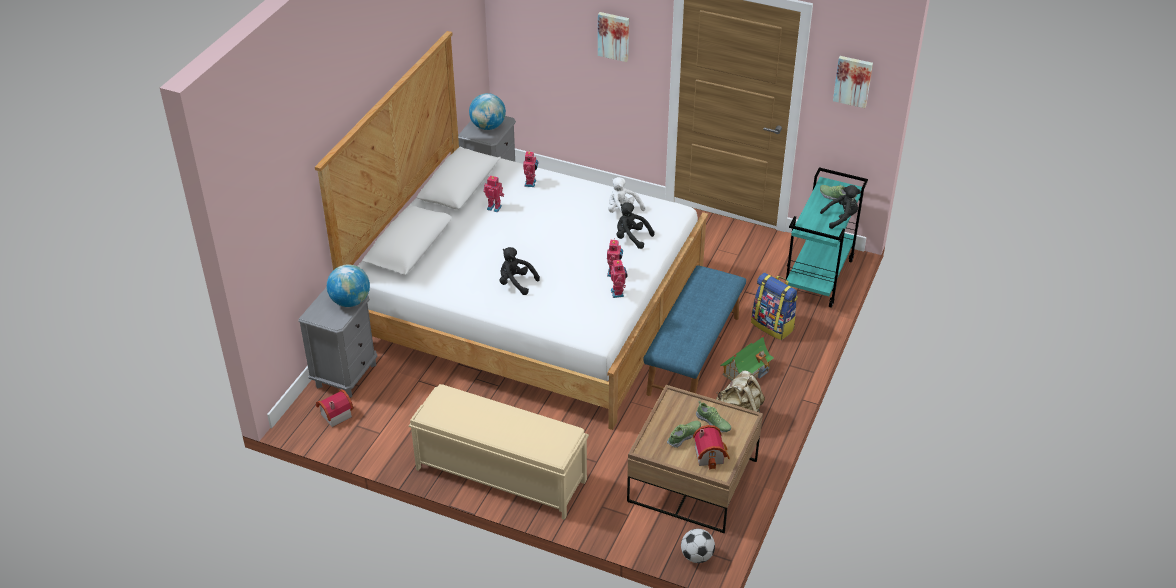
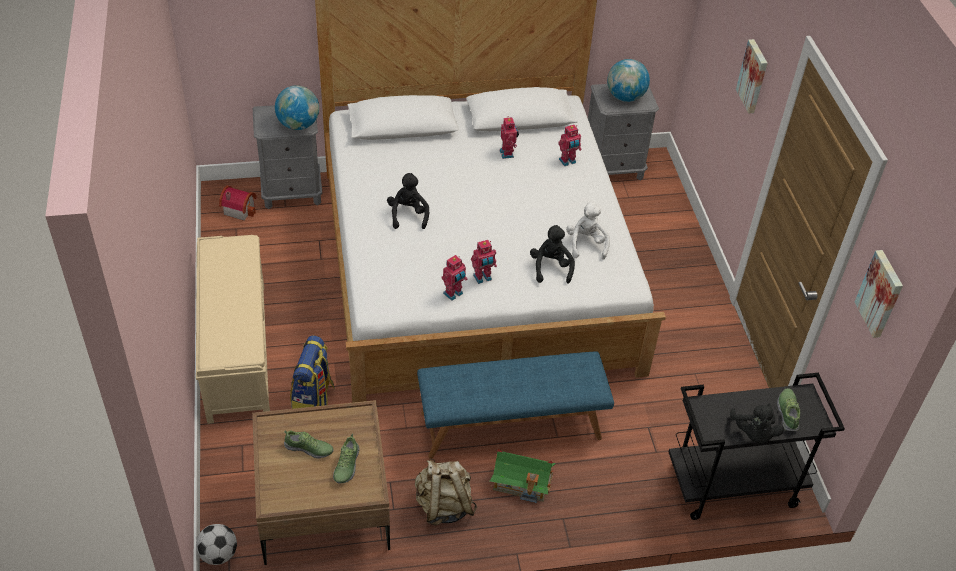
camera: 55 degrees right, 5 degrees up
toy house [693,425,730,470] -> none
backpack [751,272,798,340] -> backpack moved to [290,335,335,409]
turquoise cart [786,167,868,308] -> black cart [669,373,845,520]
black plush toy [820,185,861,229] -> black plush toy turned 45 degrees clockwise [730,404,784,443]

